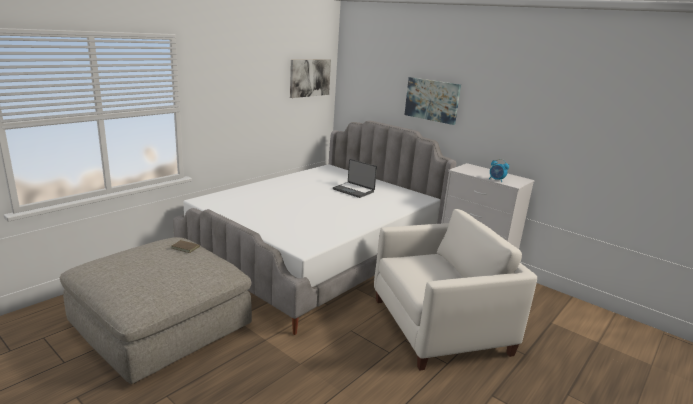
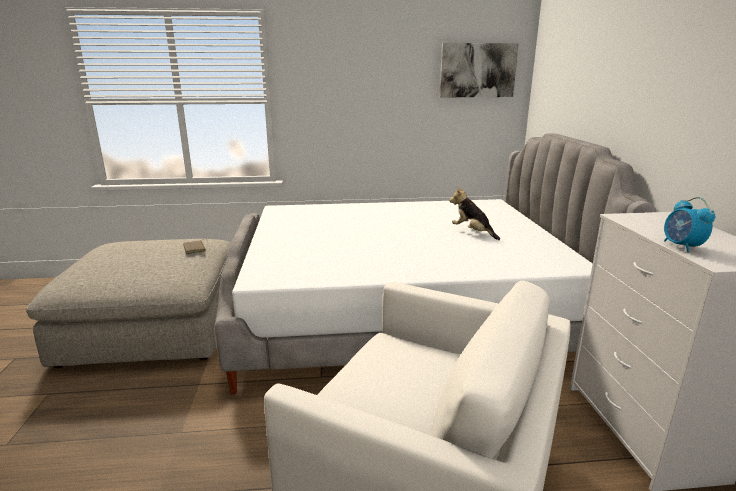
camera: 45 degrees right, 0 degrees up
laptop [333,159,377,198] -> plush toy [450,187,500,240]
picture [404,77,461,125] -> none

